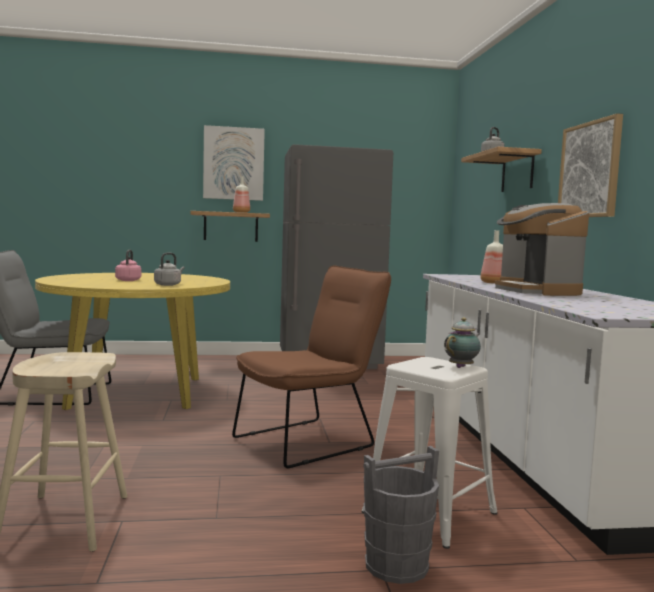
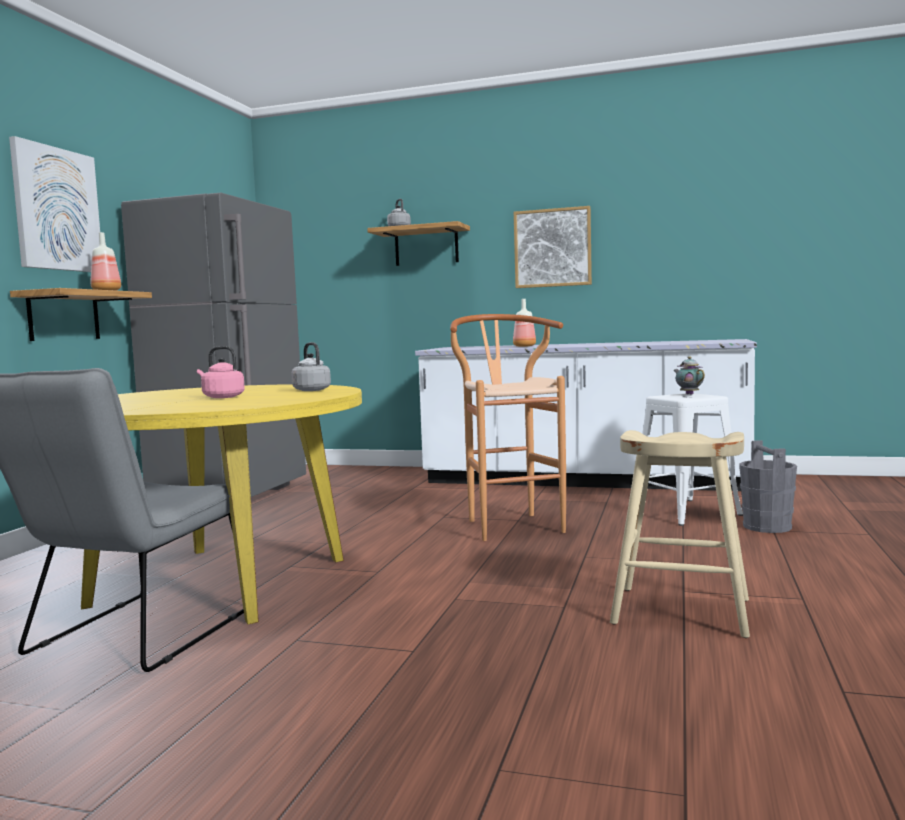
camera: 65 degrees left, 0 degrees up
brown chair [232,266,391,468] -> brown stool [450,314,566,541]
coffee machine [495,203,589,296] -> none

